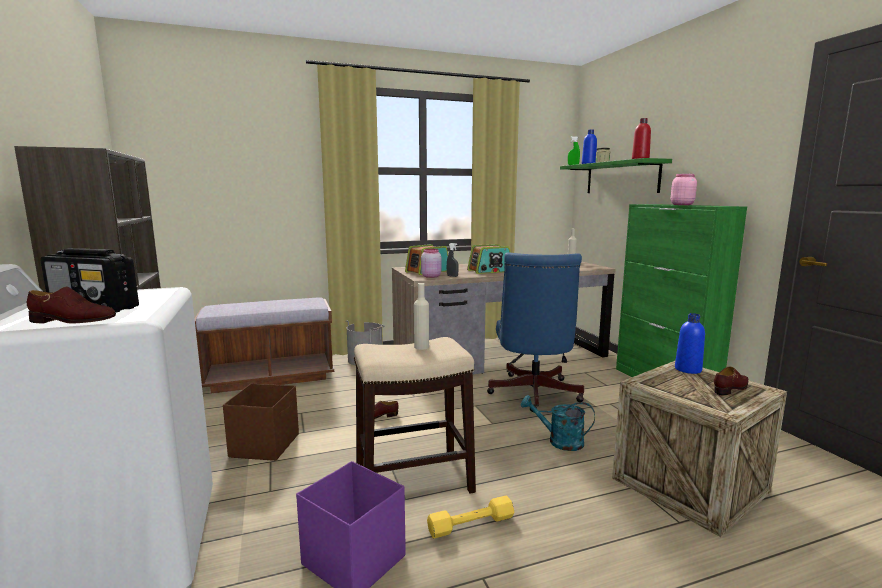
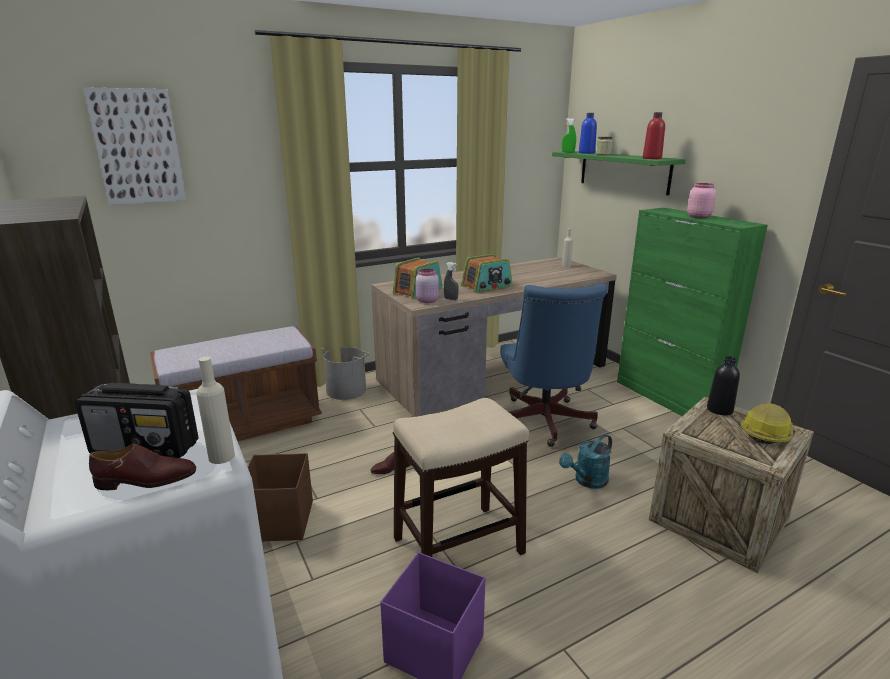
camera: 10 degrees left, 10 degrees up
beige bottle [414,283,429,350] -> beige bottle moved to [196,356,235,464]
yellow dumbbell [427,496,514,539] -> none
turquoise watering can [521,395,595,451] -> turquoise watering can turned 45 degrees counterclockwise [559,434,612,489]
blue bottle [675,313,705,374] -> black bottle [707,356,740,415]
brown shoe [714,366,748,395] -> hard hat [741,403,793,444]
none -> picture [83,87,186,205]

